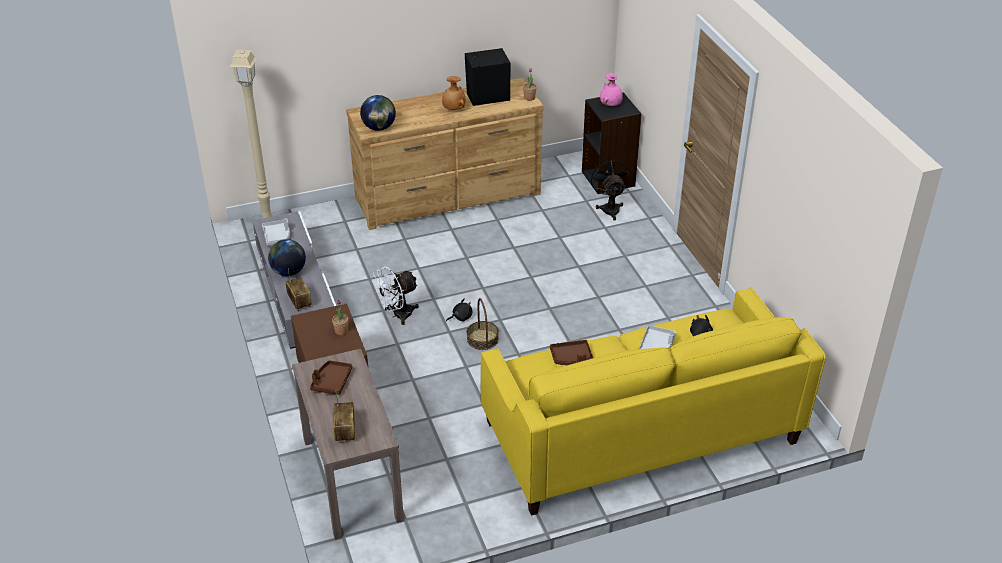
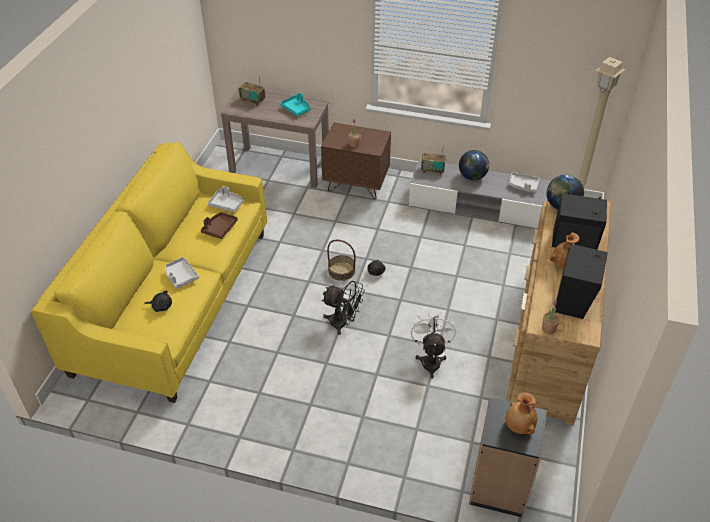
camera: 125 degrees right, 5 degrees up
brown tray [310,360,352,395] -> turquoise tray [280,93,310,116]
white fan [372,266,419,325] -> white fan moved to [411,312,456,379]
black fan [590,157,631,221] -> black fan moved to [322,281,365,335]
pink vase [600,73,623,106] -> brown vase [506,392,537,434]
none -> grey tray [208,186,243,213]
none -> black speaker [552,192,607,250]

